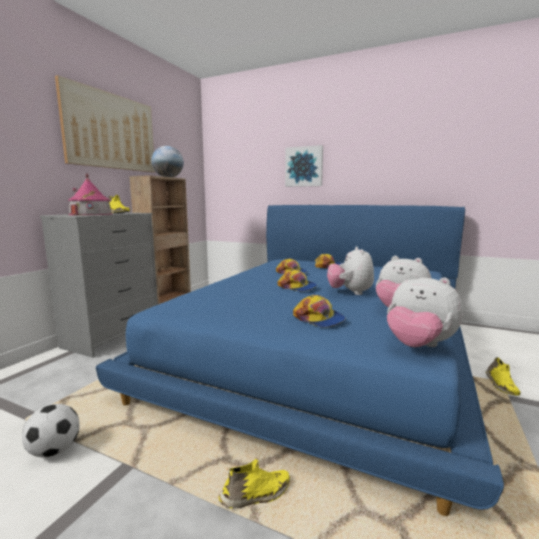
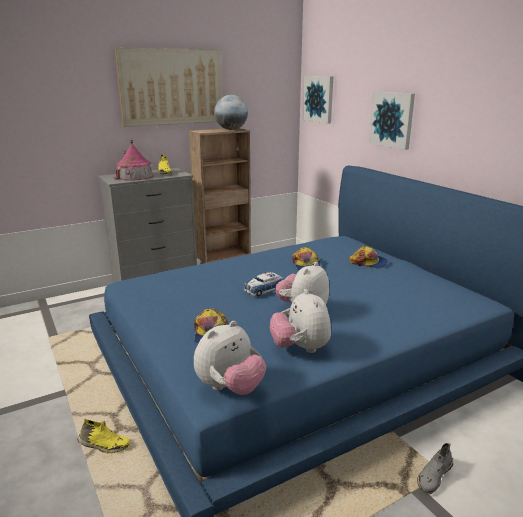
camera: 35 degrees right, 10 degrees up
football [22,404,79,457] -> none
cap [278,269,317,292] -> toy car [244,272,284,296]
plush toy [387,273,463,347] -> plush toy turned 120 degrees counterclockwise [194,321,266,395]
yellow shoe [486,357,520,395] -> grey shoe [417,443,453,494]
none -> picture [303,76,333,123]

